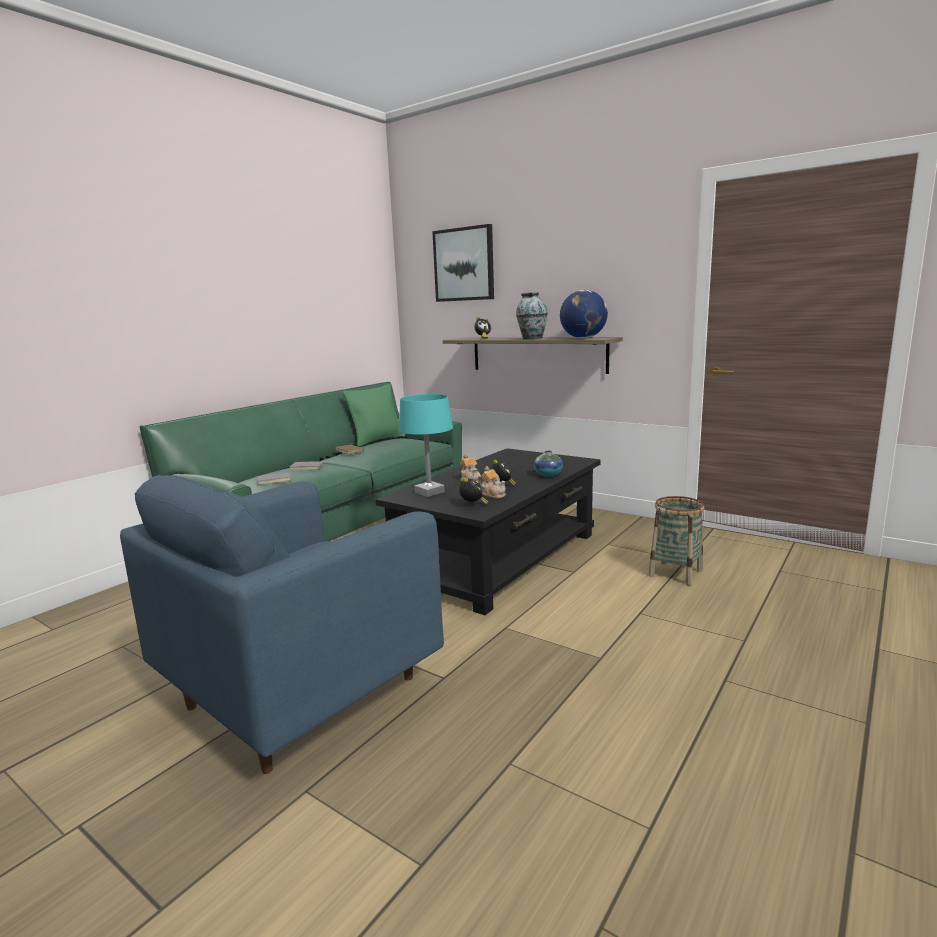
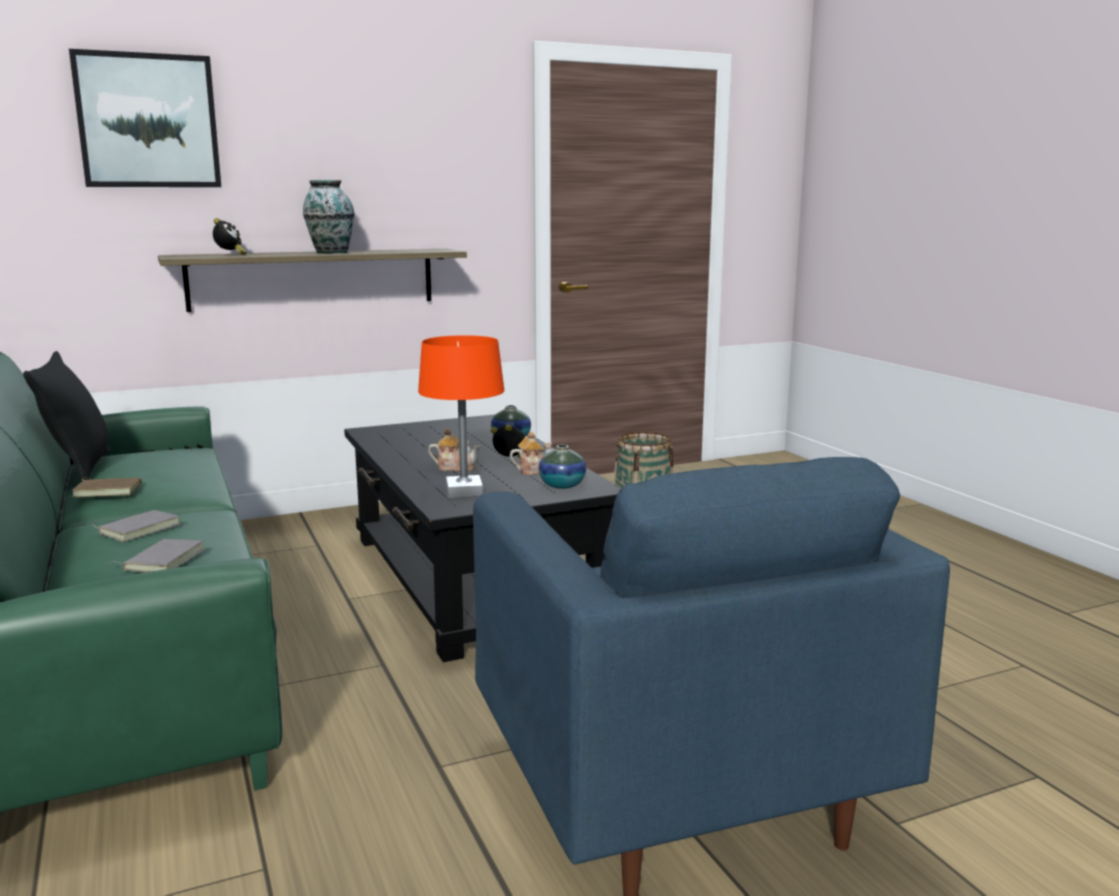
camera: 60 degrees left, 0 degrees up
green pillow [342,384,405,447] -> black pillow [23,351,111,480]
turquoise table lamp [399,394,453,497] -> orange table lamp [418,335,504,498]
alarm clock [459,477,489,505] -> vase [539,445,586,489]
globe [560,290,608,338] -> none

